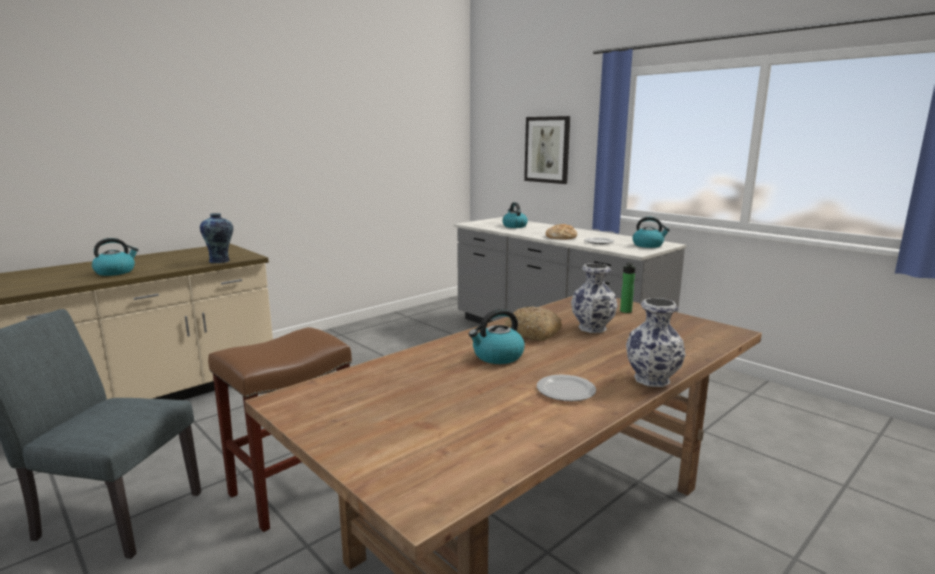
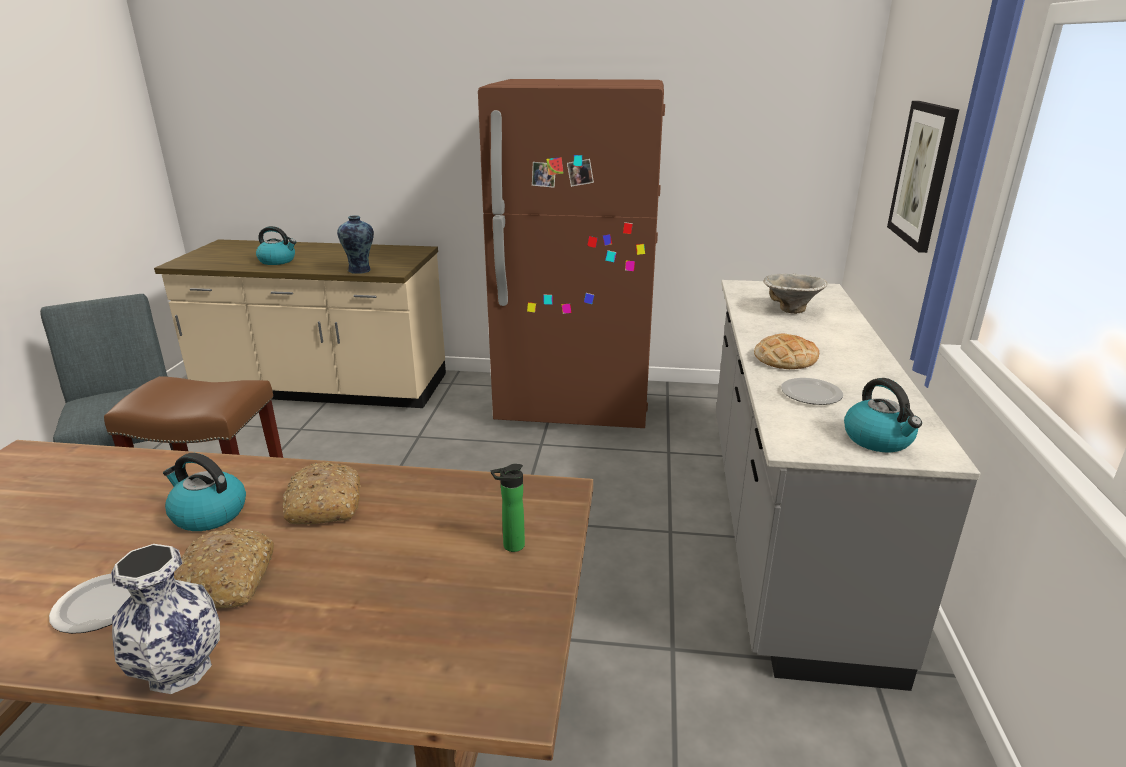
camera: 50 degrees right, 10 degrees up
kettle [502,202,528,228] -> bowl [763,274,828,314]
vase [571,263,618,333] -> none
none -> bread [174,528,274,608]
none -> brown fridge [478,79,665,428]

